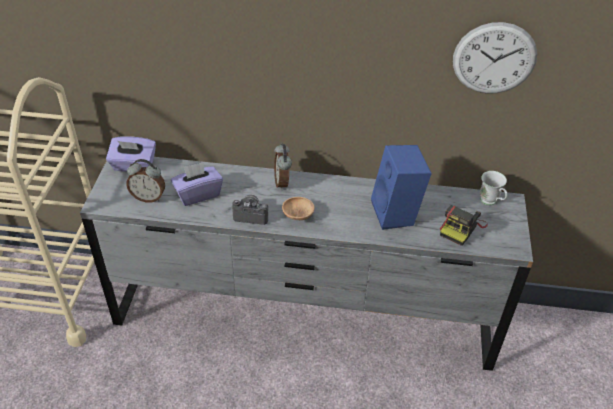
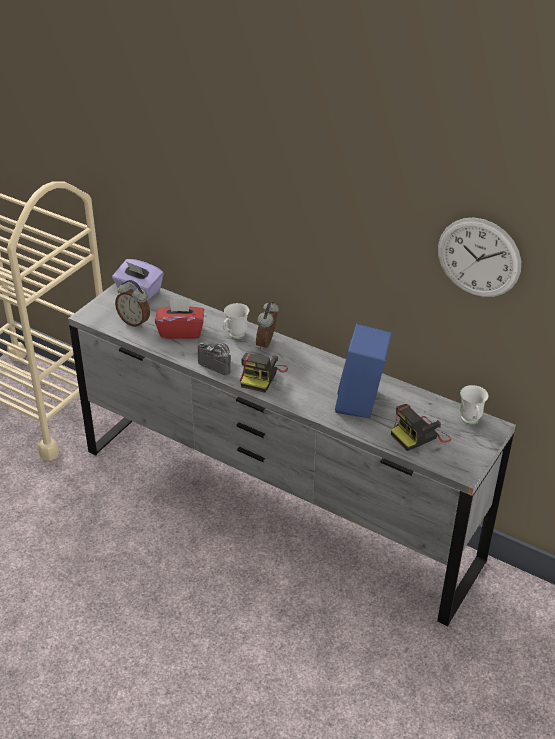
camera: 25 degrees right, 5 degrees down
purple tissue box [171,162,223,206] -> red tissue box [155,298,204,339]
brown bowl [282,197,314,220] -> camera [240,353,288,393]
none -> white mug [223,303,249,339]

